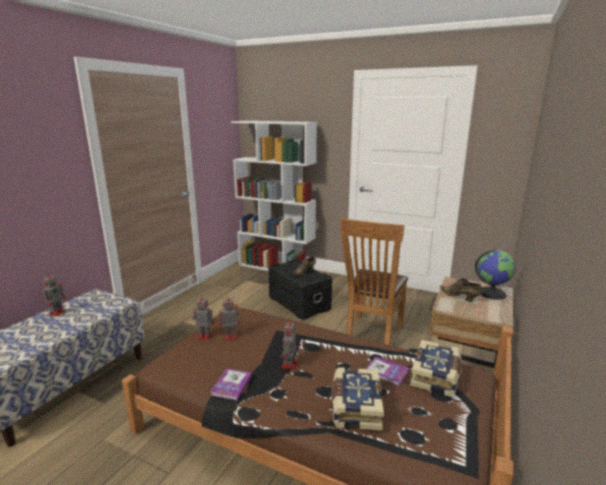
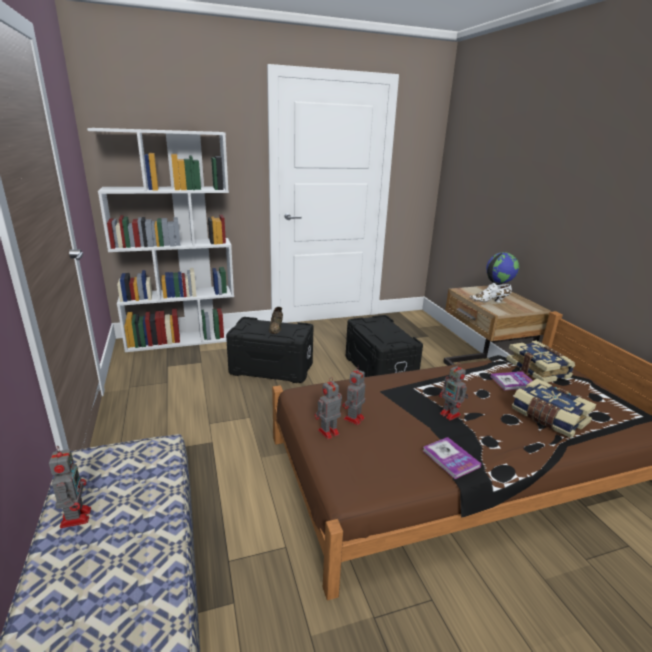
camera: 45 degrees left, 5 degrees up
brown chair [340,218,408,345] -> black storage box [346,315,423,377]
brown shoe [440,278,482,302] -> white shoe [470,283,512,302]

